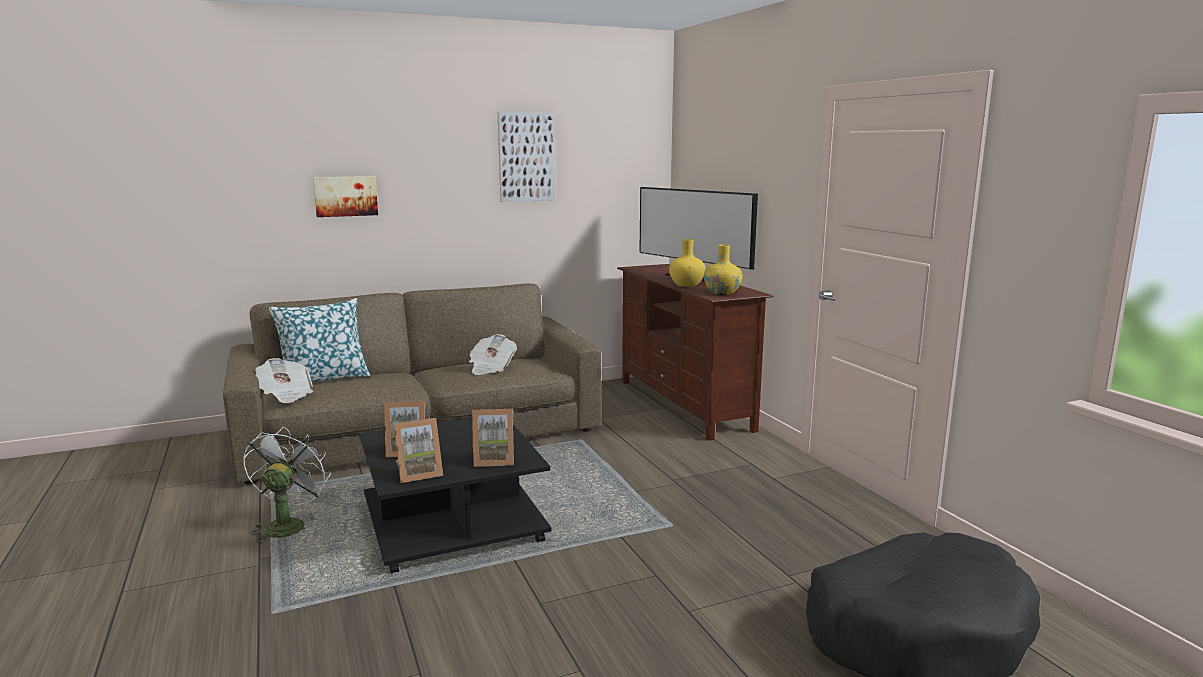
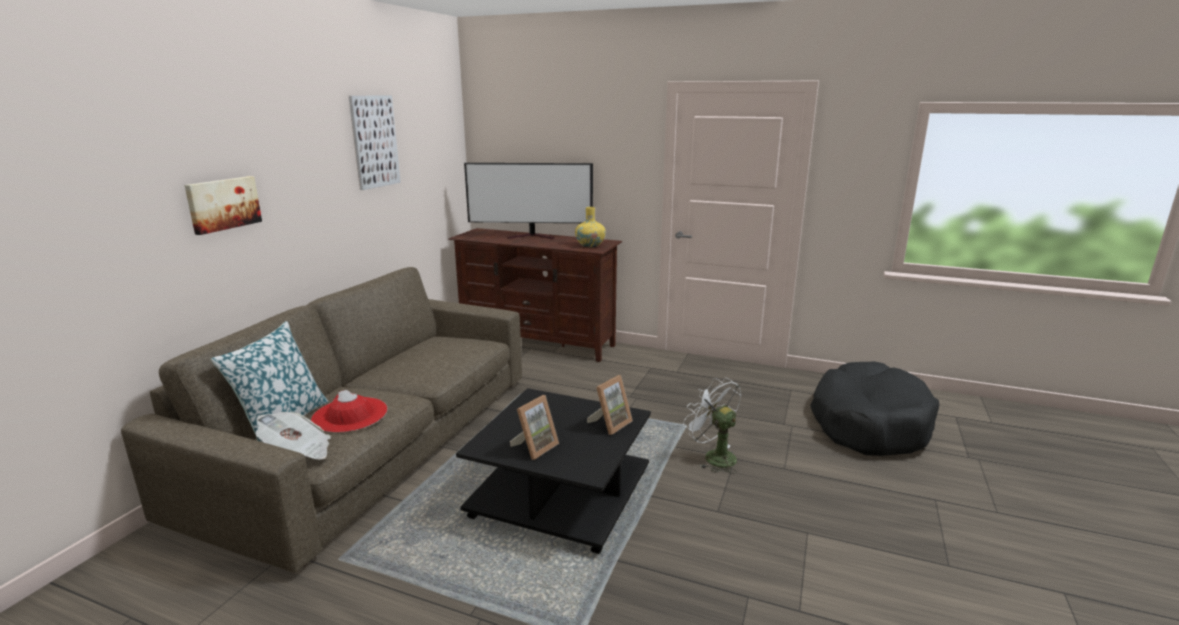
camera: 45 degrees left, 5 degrees up
white fan [243,427,331,543] -> white fan moved to [683,378,741,474]
picture frame [393,418,443,483] -> none
newspaper [469,334,517,375] -> none
yellow vase [669,239,705,287] -> none
none -> red hat [311,390,388,433]

